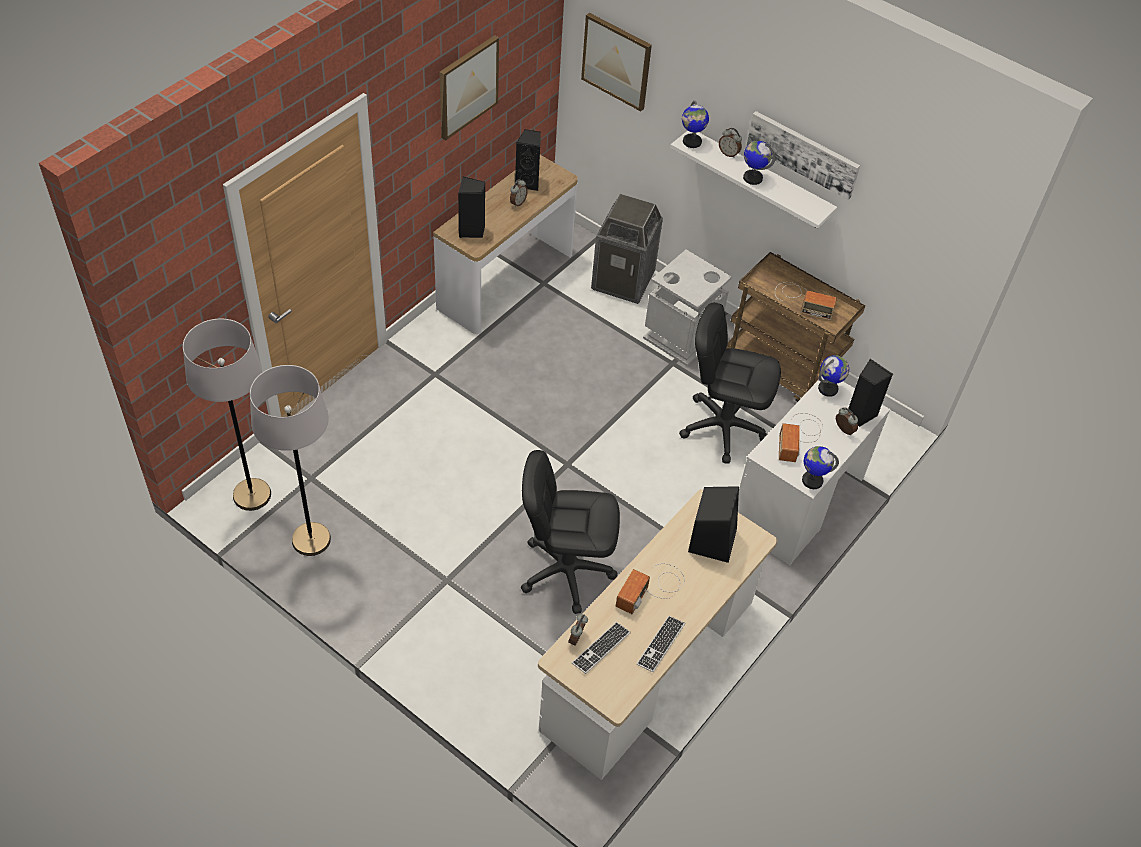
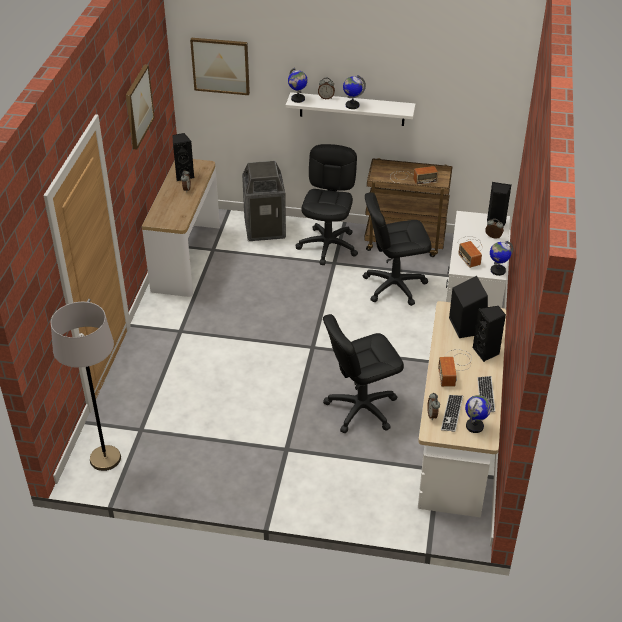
camera: 25 degrees left, 10 degrees down
grey floor lamp [250,365,331,556] -> none
black speaker [458,176,485,238] -> black speaker moved to [473,306,506,362]
grey trash can [643,249,732,366] -> black office chair [295,144,358,265]
picture [747,111,860,200] -> none
globe [818,355,849,397] -> globe moved to [465,395,491,433]

